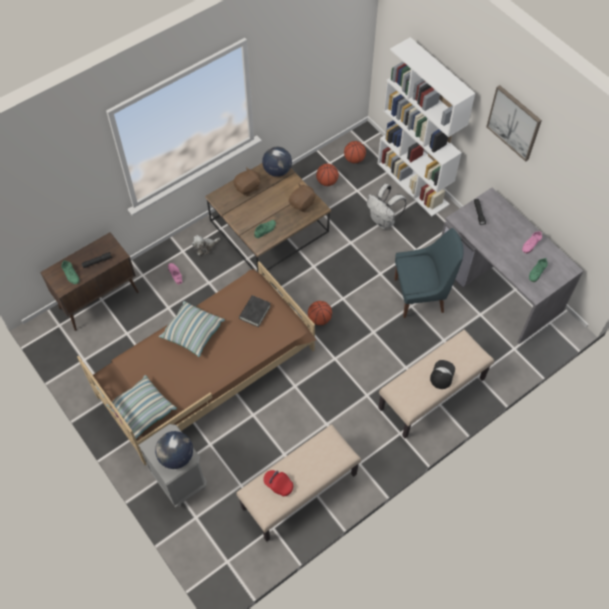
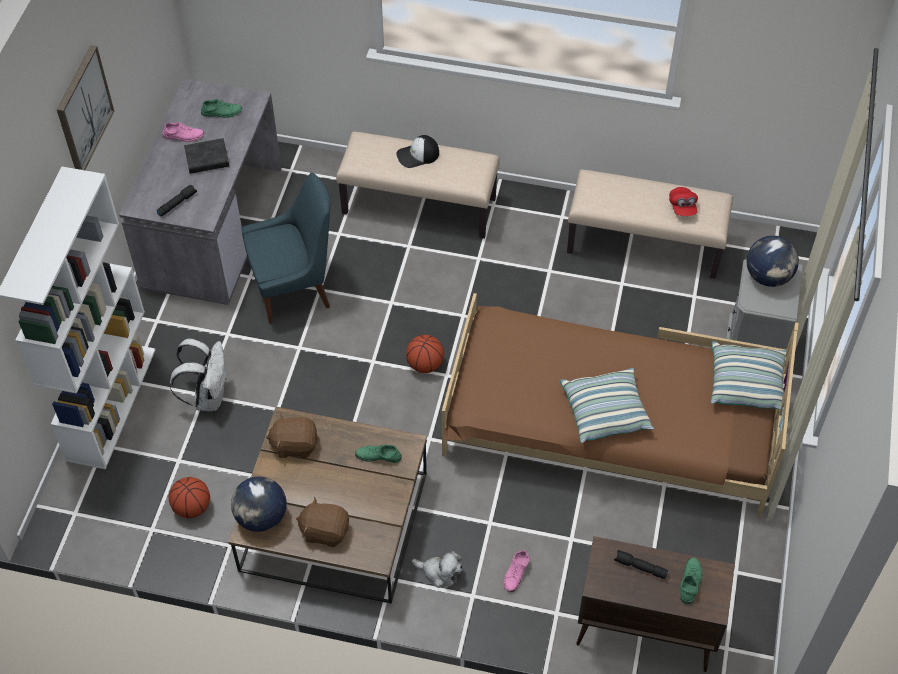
camera: 130 degrees left, 5 degrees down
black book [239,295,271,327] -> black book moved to [184,138,229,174]
basketball [344,141,366,163] -> none
blue chair [395,228,464,318] -> blue chair turned 120 degrees clockwise [242,173,330,324]

